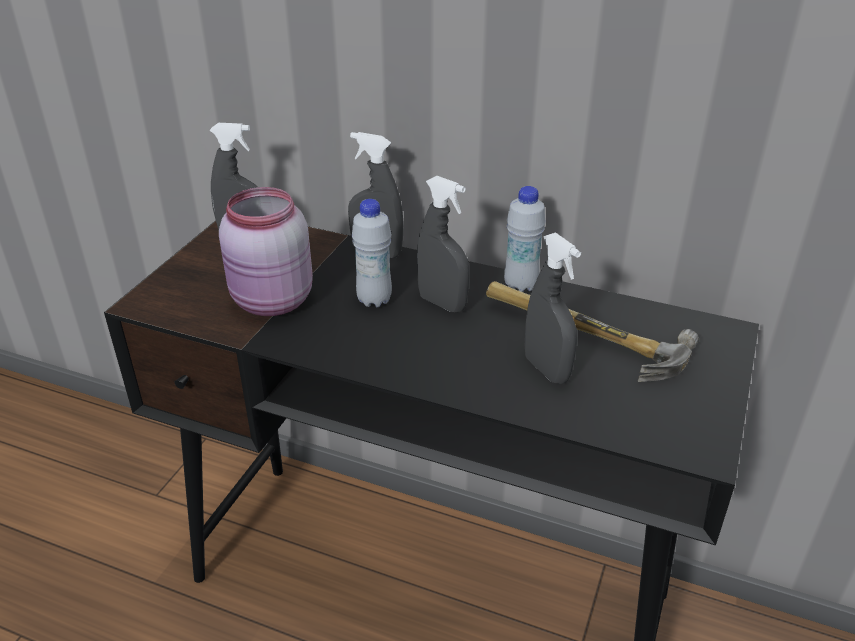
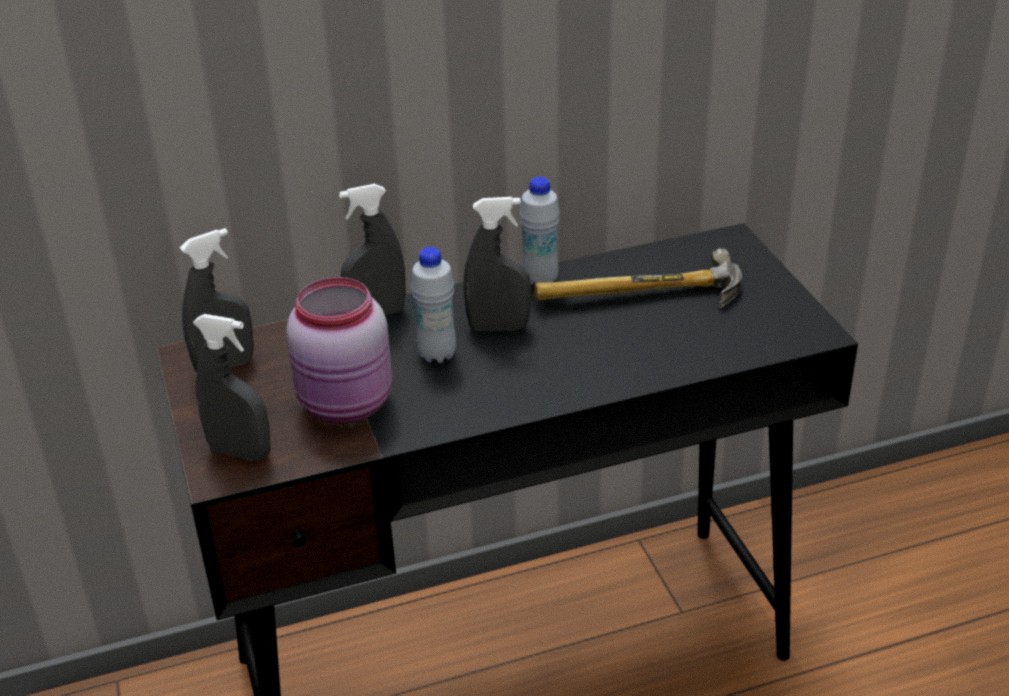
camera: 40 degrees left, 0 degrees up
grey spray bottle [525,233,581,384] -> grey spray bottle moved to [193,314,270,461]

